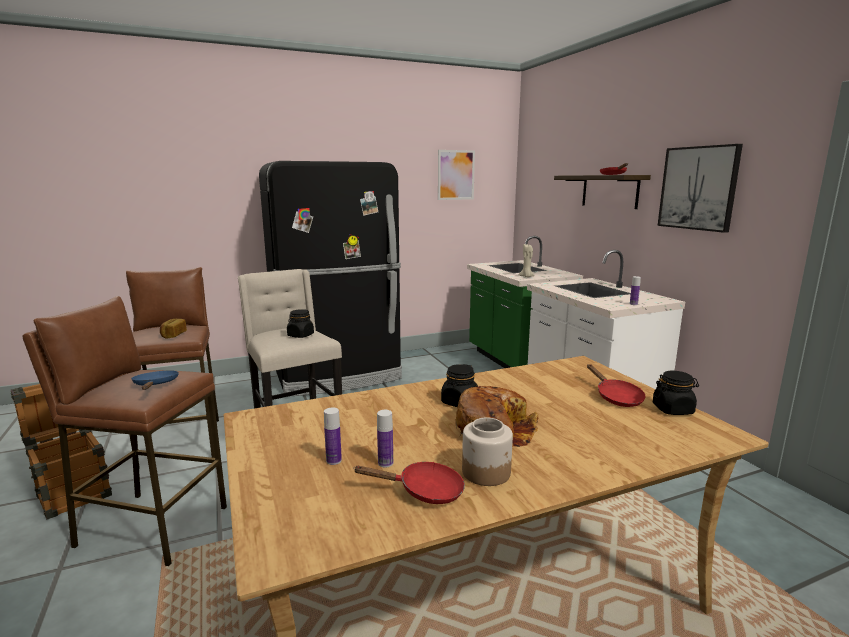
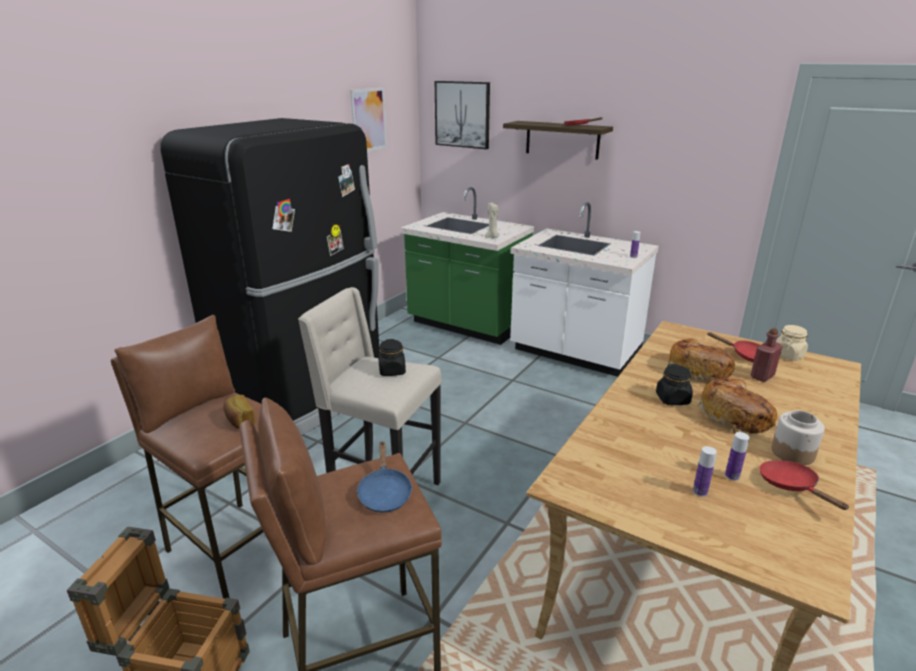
camera: 35 degrees left, 10 degrees up
blue frying pan [131,371,179,390] -> blue frying pan turned 135 degrees counterclockwise [356,441,413,513]
red frying pan [353,462,465,504] -> red frying pan turned 75 degrees counterclockwise [759,460,849,510]
black jar [653,371,699,415] -> beige jar [776,325,808,361]
picture [658,144,743,233] -> picture moved to [435,81,490,149]
none -> bread [668,338,736,380]
none -> red bottle [750,328,783,382]

